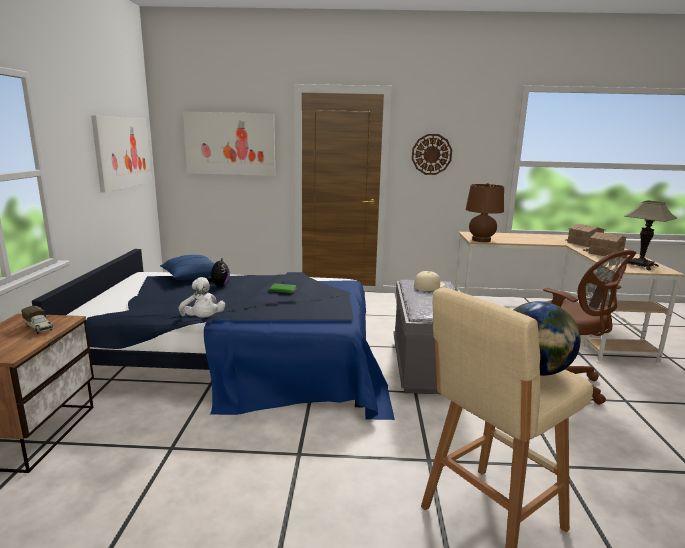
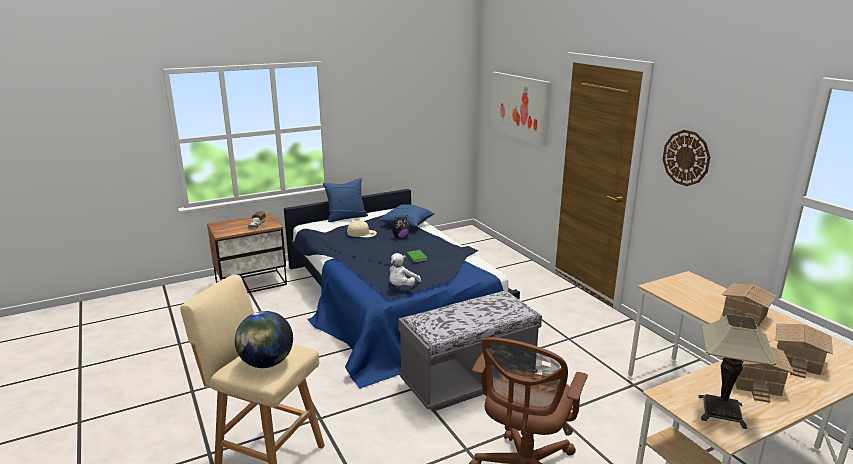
camera: 60 degrees right, 5 degrees up
picture [91,115,152,193] -> none
white plush toy [179,277,225,318] -> white plush toy moved to [390,253,421,286]
beige cap [414,271,445,291] -> beige cap moved to [347,220,377,238]
brown table lamp [466,183,504,242] -> none
none -> blue pillow [323,178,368,222]
none -> toy house [722,283,777,327]

